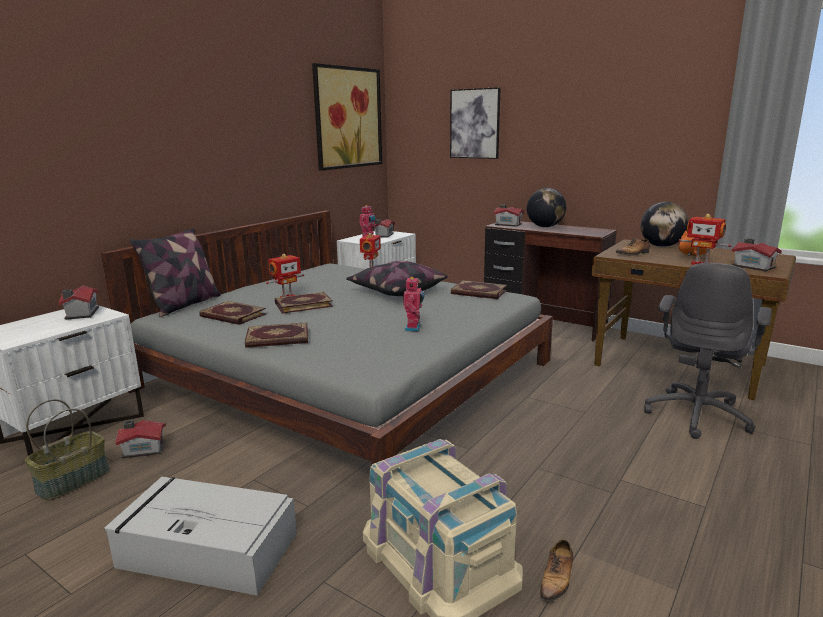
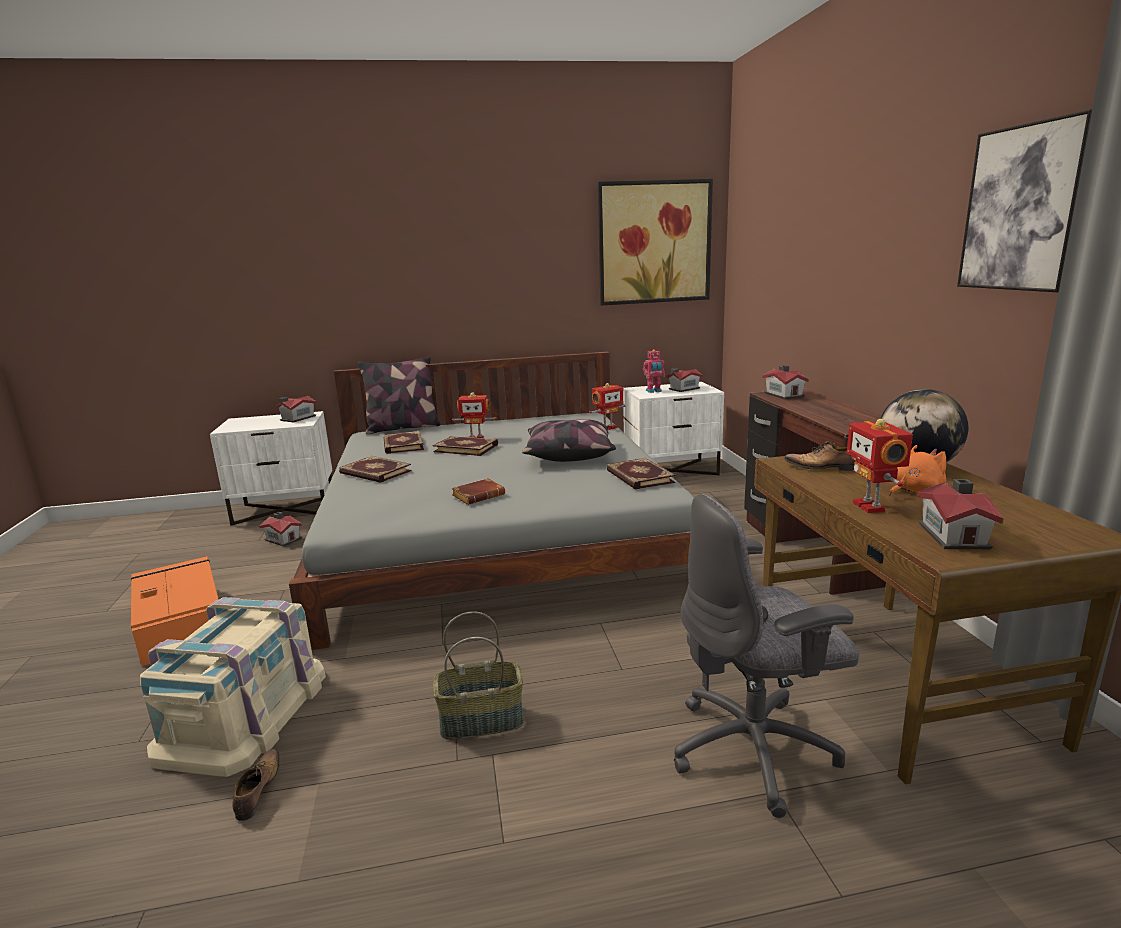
camera: 45 degrees right, 0 degrees up
basket [25,399,109,500] -> basket moved to [433,612,524,740]
grey storage box [104,476,297,596] -> orange storage box [131,556,219,666]
toy robot [403,276,425,332] -> brown book [451,478,505,505]
picture [450,87,501,159] -> picture moved to [957,109,1092,292]
globe [527,188,566,227] -> none
shoe [540,539,573,602] -> shoe turned 105 degrees clockwise [232,749,280,821]

